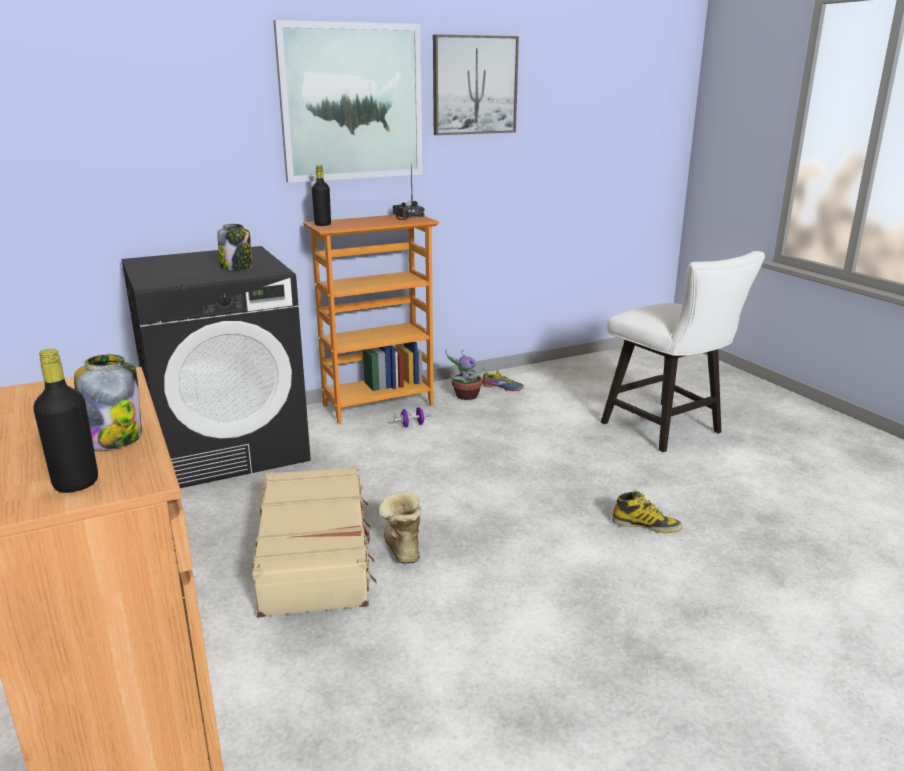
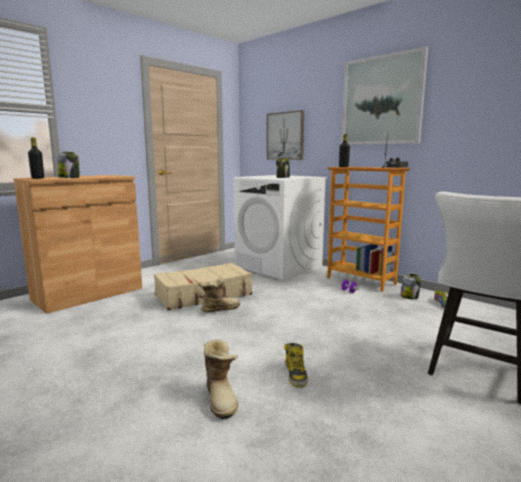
camera: 70 degrees right, 10 degrees down
black washing machine [122,246,311,488] -> white washing machine [234,175,327,280]
picture [433,34,519,135] -> picture moved to [267,110,304,160]
potted plant [445,350,485,400] -> jar [400,274,421,300]
none -> boot [204,339,238,419]

